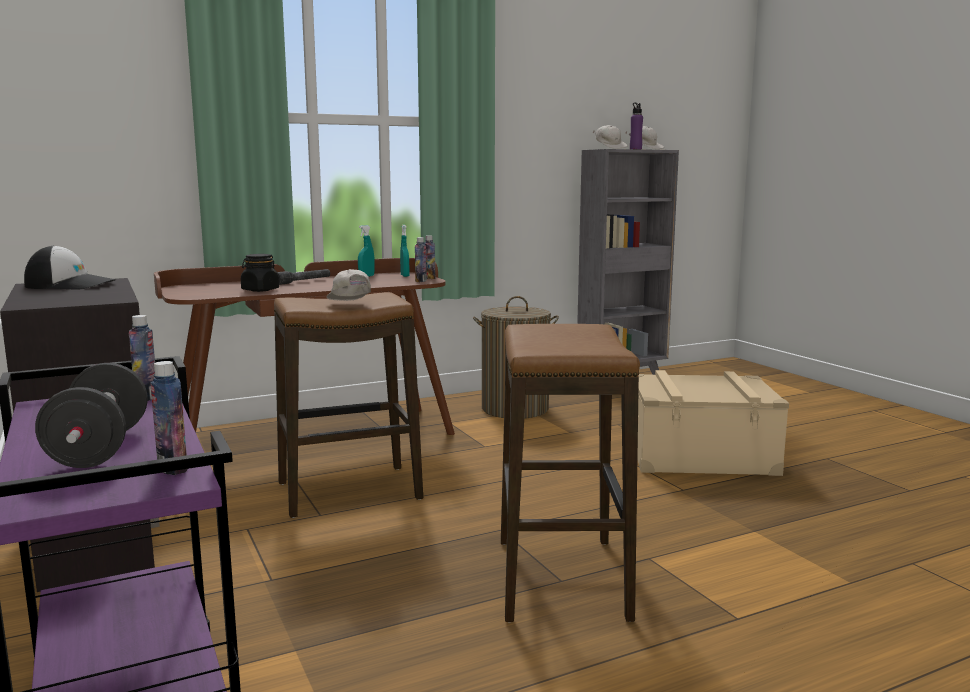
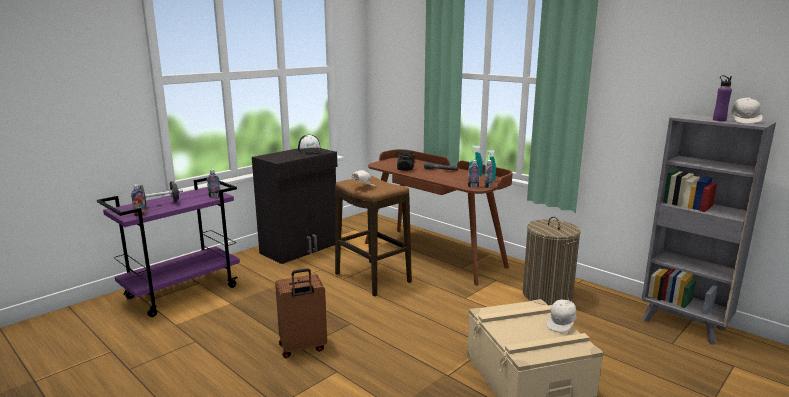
camera: 70 degrees right, 5 degrees up
stool [501,324,640,622] -> brown suitcase [275,268,327,358]
white cap [593,125,628,149] -> white cap moved to [546,298,577,332]

